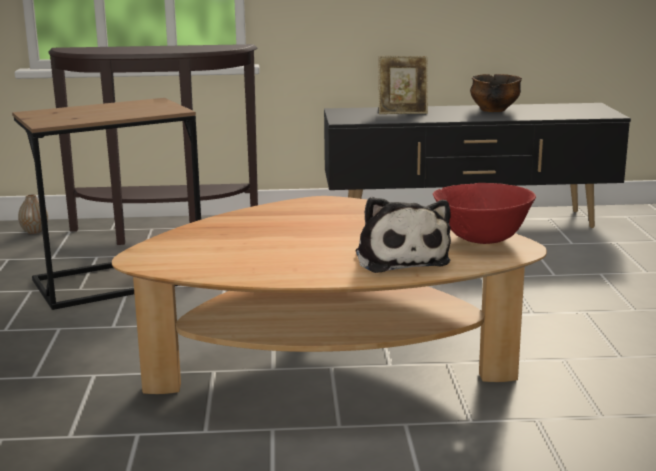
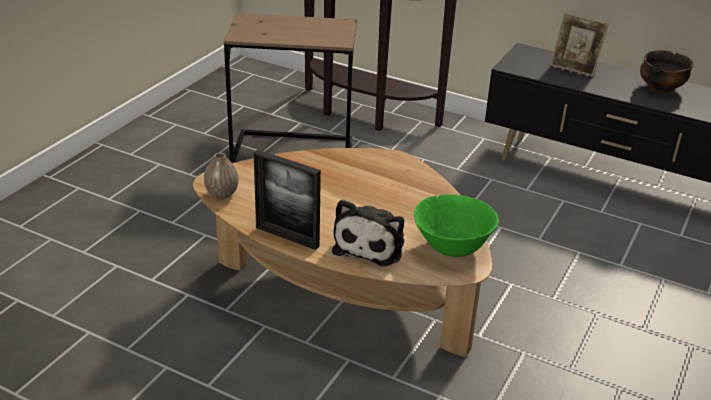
camera: 30 degrees right, 15 degrees up
vase [18,194,48,234] -> vase moved to [204,153,239,199]
red bowl [433,183,536,244] -> green bowl [414,194,499,257]
none -> picture frame [254,150,321,250]

